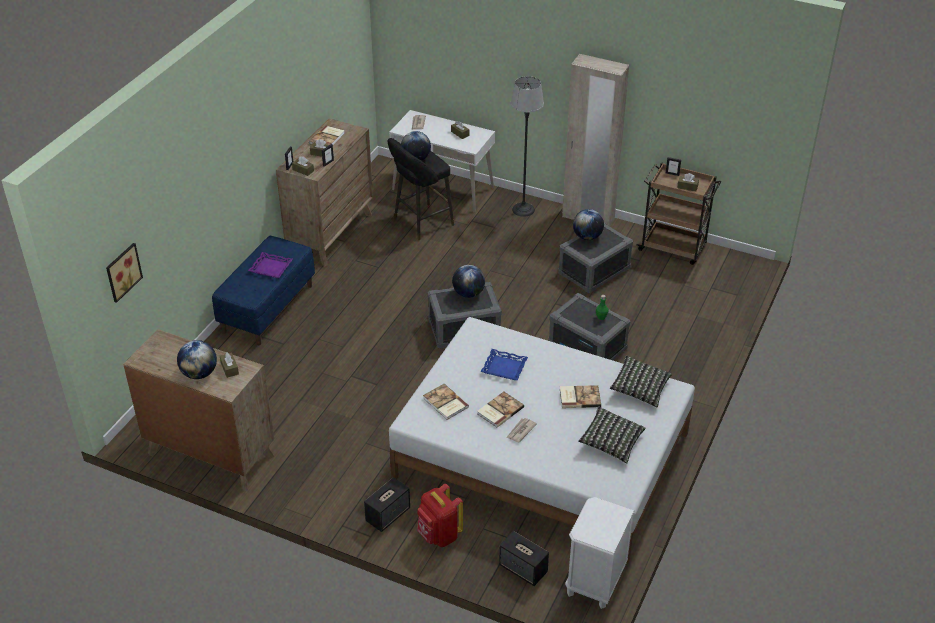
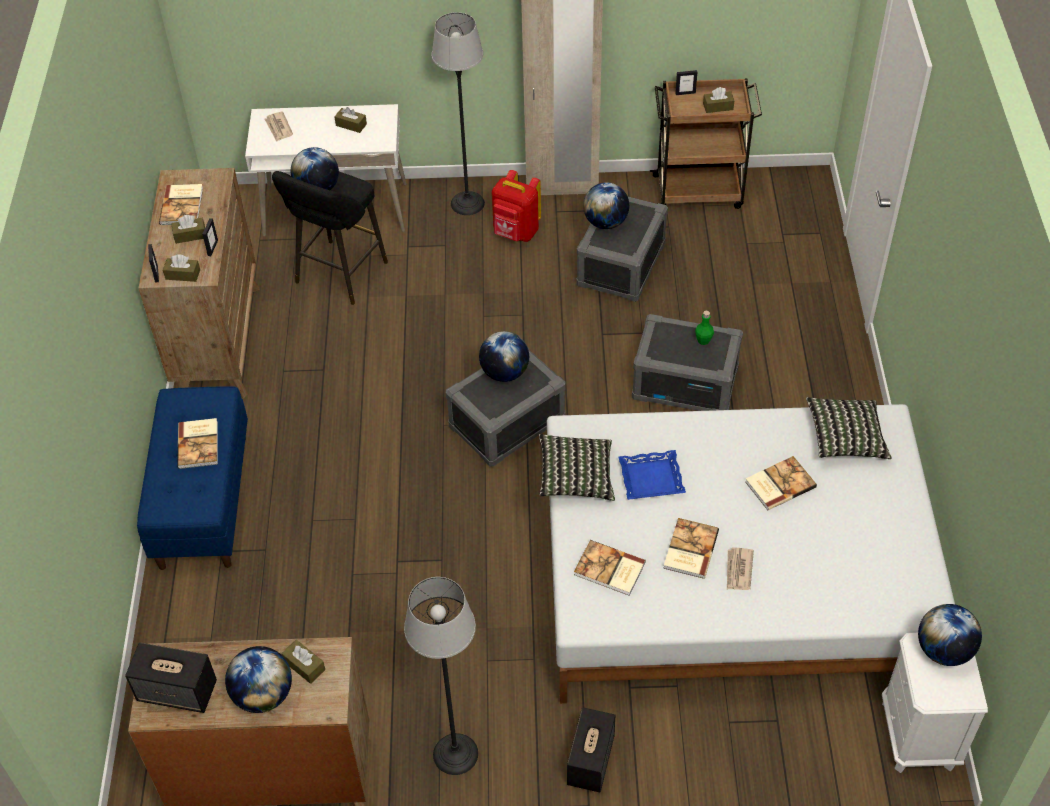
camera: 25 degrees left, 10 degrees up
picture [106,243,143,303] -> none
purple tray [248,252,293,278] -> book [177,418,218,469]
red backpack [417,484,463,547] -> red backpack moved to [492,170,541,242]
speaker [499,531,549,586] -> speaker moved to [125,642,217,713]
pillow [578,406,646,463] -> pillow moved to [539,434,615,501]
none -> floor lamp [404,577,478,775]
none -> globe [918,604,982,666]

